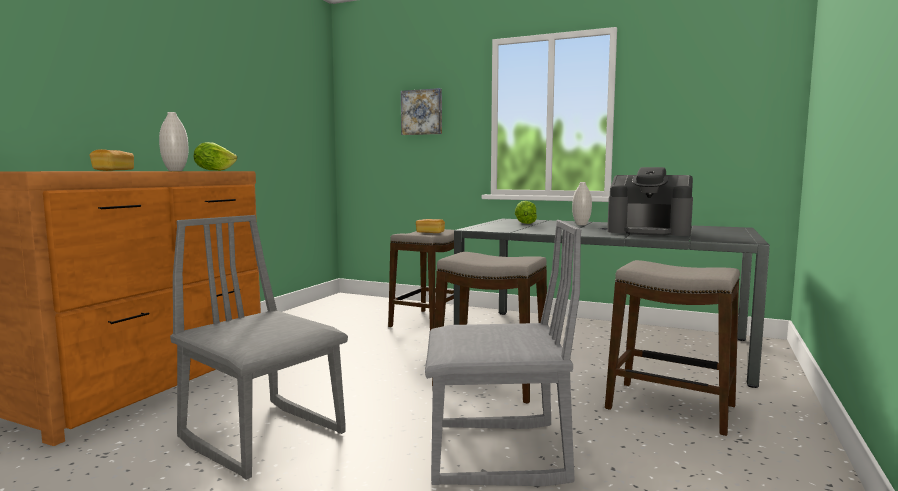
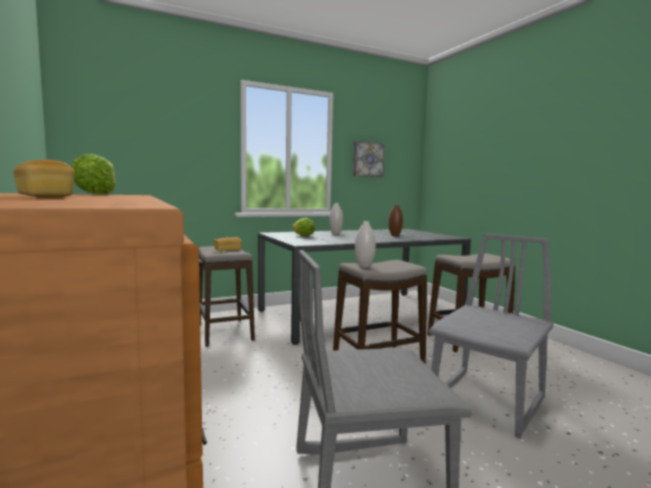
camera: 50 degrees left, 0 degrees up
white vase [159,112,188,171] -> white vase moved to [355,221,376,268]
picture [401,88,442,135] -> picture moved to [353,141,385,177]
coffee machine [607,167,693,236] -> brown vase [389,204,403,236]

